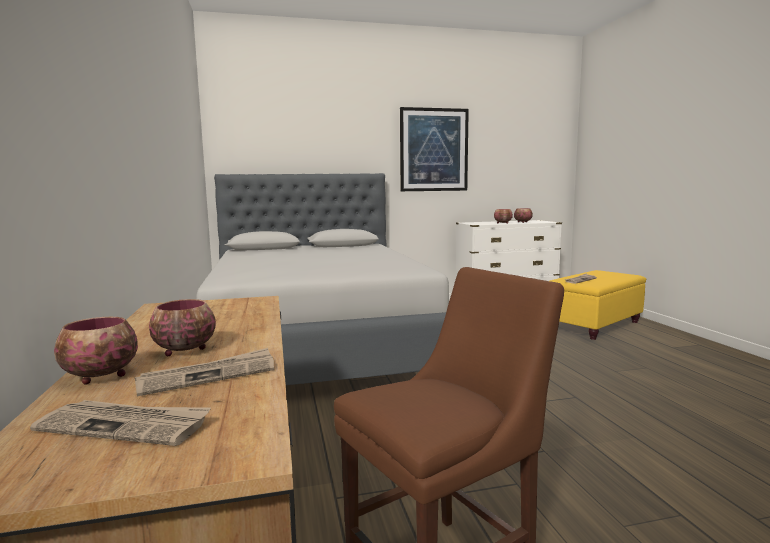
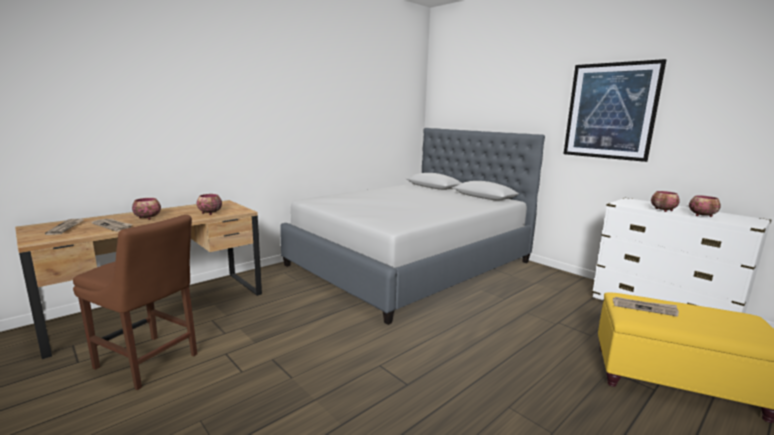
camera: 60 degrees right, 5 degrees up
bowl [54,317,138,385] -> bowl moved to [197,194,222,215]

